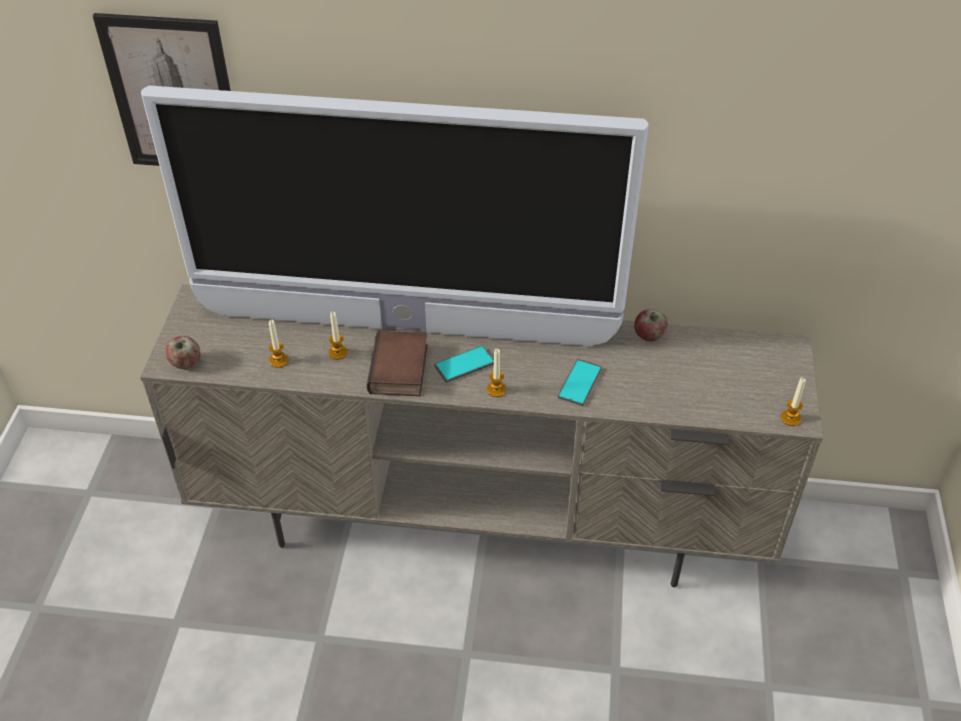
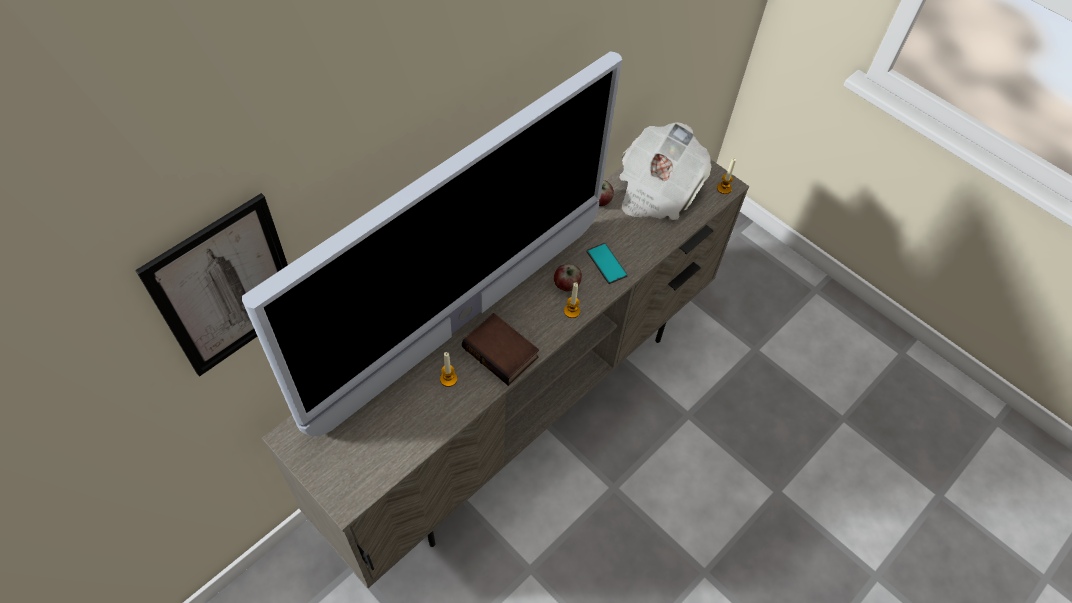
camera: 55 degrees left, 10 degrees up
apple [166,336,201,369] -> apple moved to [554,264,582,291]
candle [269,320,288,368] -> none
phone [434,345,494,383] -> none
none -> newspaper [619,122,712,220]

